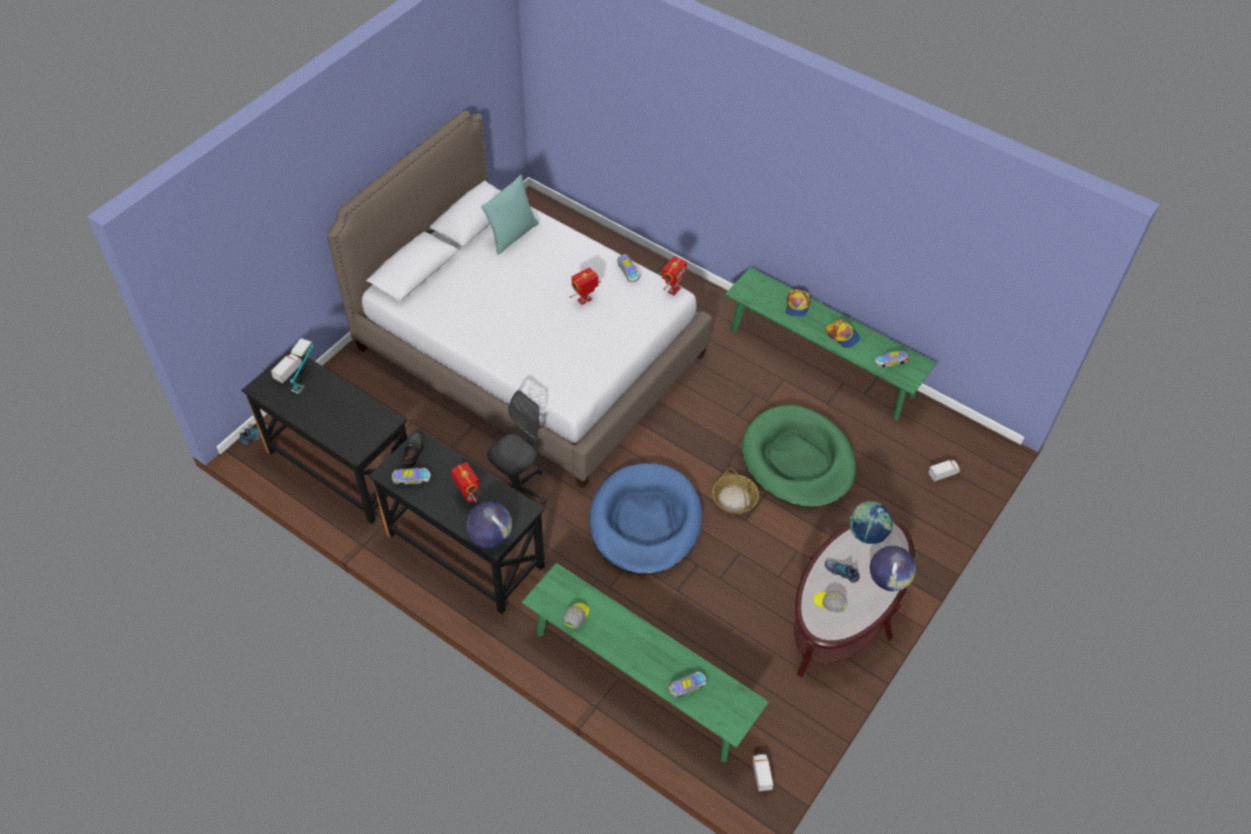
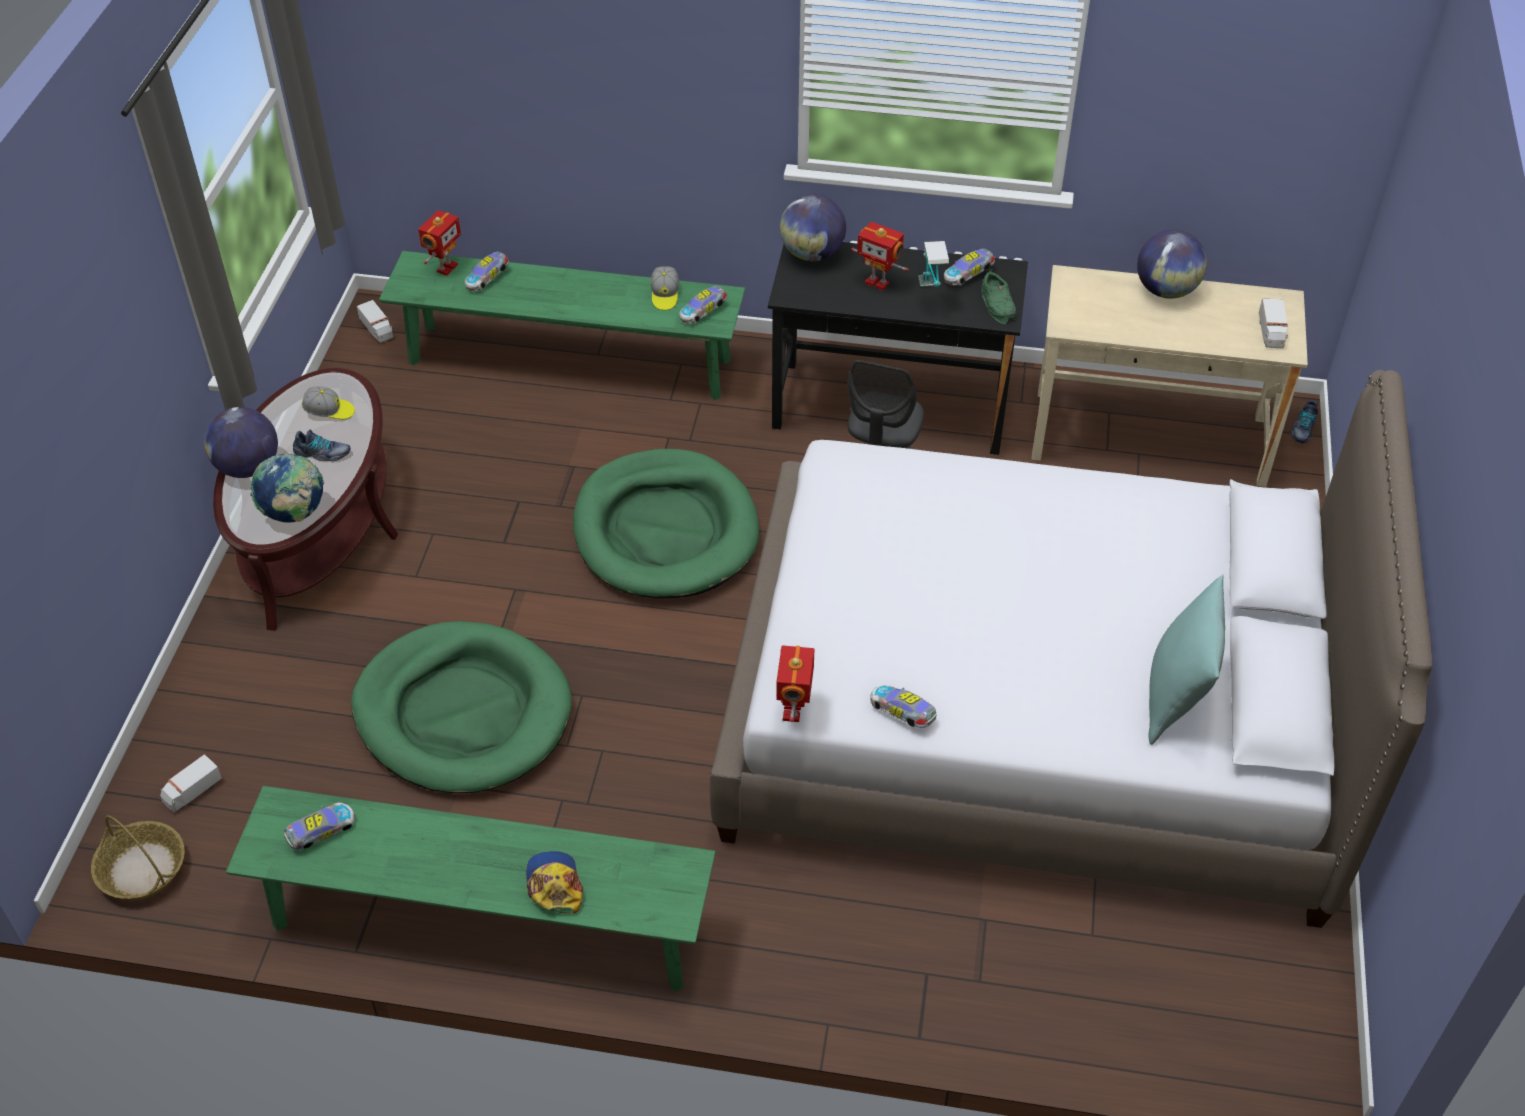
camera: 155 degrees right, 5 degrees down
black desk [241,347,407,524] -> beige desk [1032,265,1308,487]
table lamp [290,338,314,394] -> table lamp moved to [918,241,949,287]
black shoe [402,432,424,468] -> green shoe [981,269,1016,324]
toy robot [570,267,601,305] -> toy robot moved to [418,210,461,276]
blue dog bed [589,463,703,575] -> green dog bed [573,449,759,598]
basket [712,467,759,514] -> basket moved to [91,815,185,899]
cap [826,319,860,348] -> none
none -> toy car [679,286,727,324]
none -> globe [1137,230,1207,299]

